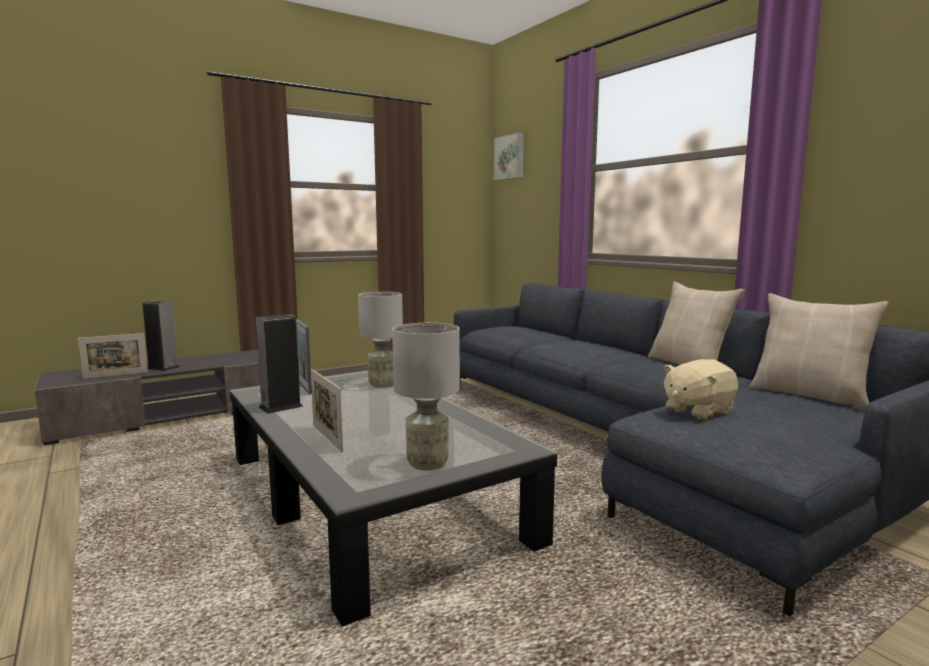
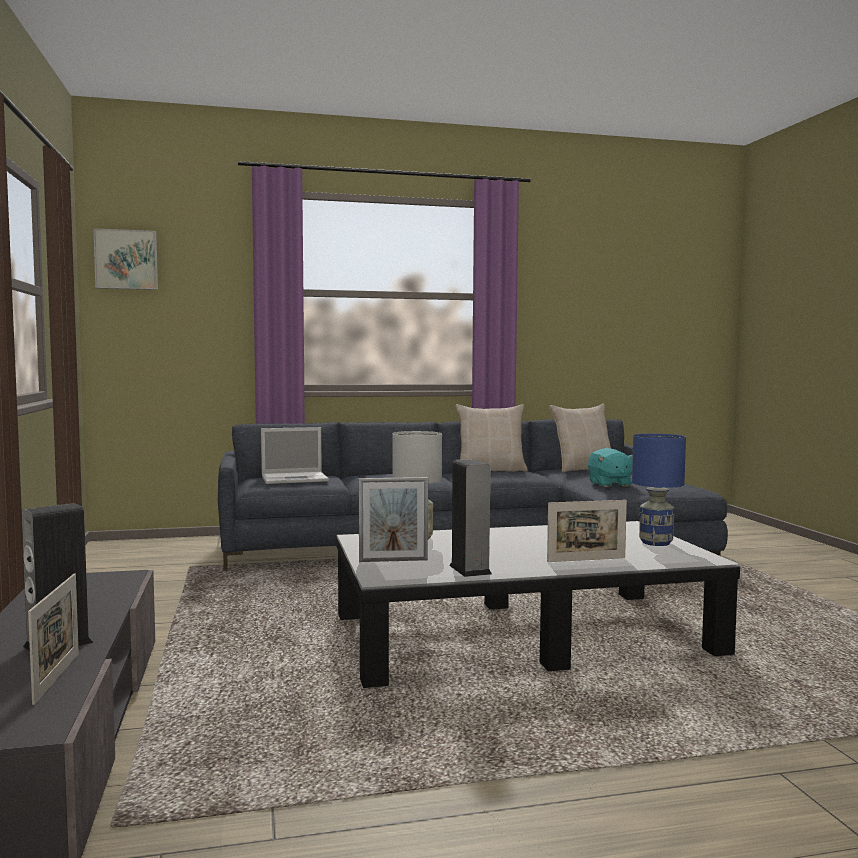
camera: 70 degrees left, 5 degrees down
grey table lamp [392,323,460,470] -> blue table lamp [632,434,686,546]
beige plush toy [663,359,738,420] -> turquoise plush toy [588,448,633,487]
none -> laptop [261,427,329,484]

